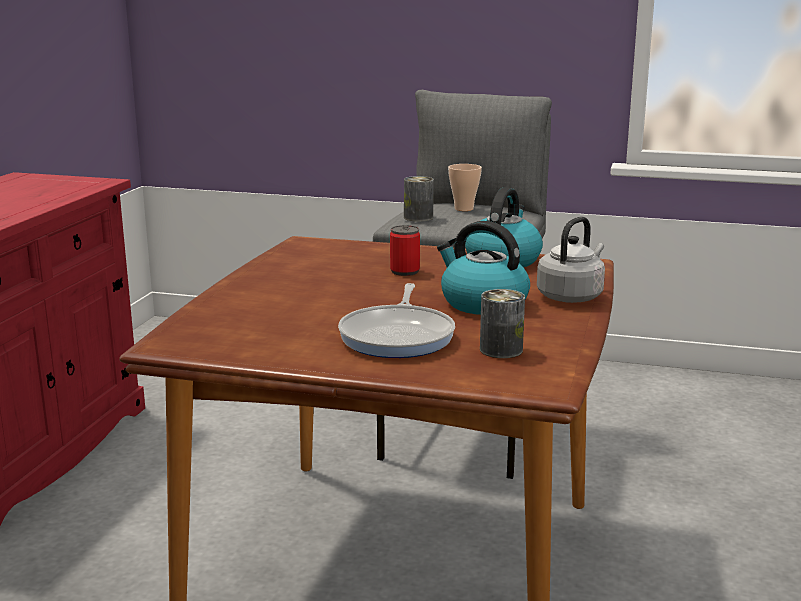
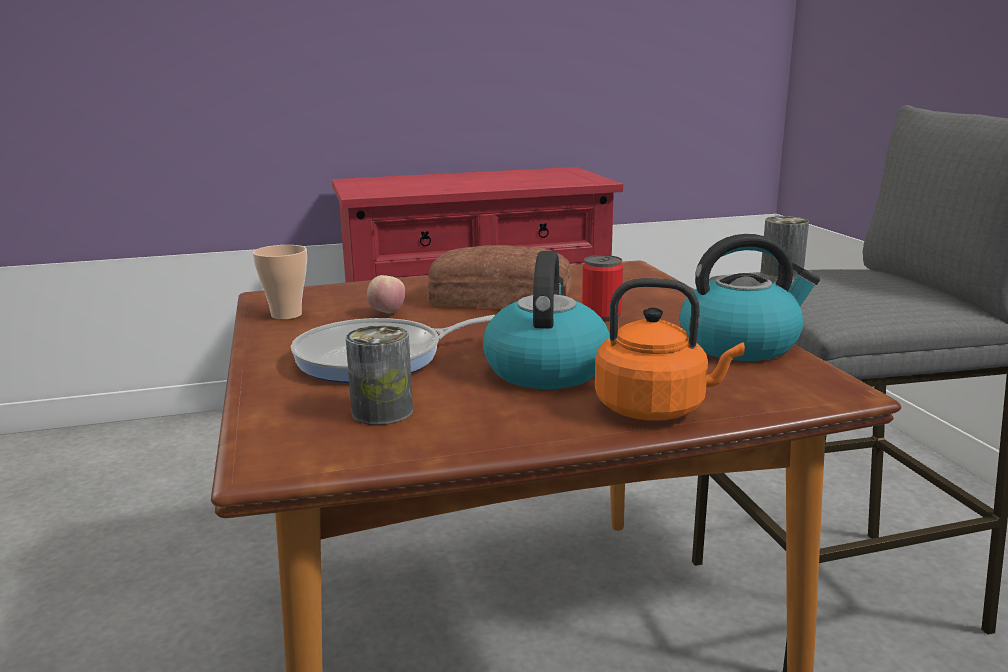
camera: 60 degrees right, 0 degrees up
cup [448,164,482,211] -> cup moved to [253,245,307,320]
grey kettle [537,216,605,303] -> orange kettle [595,278,745,421]
none -> apple [367,275,405,314]
none -> bread [427,245,571,308]

